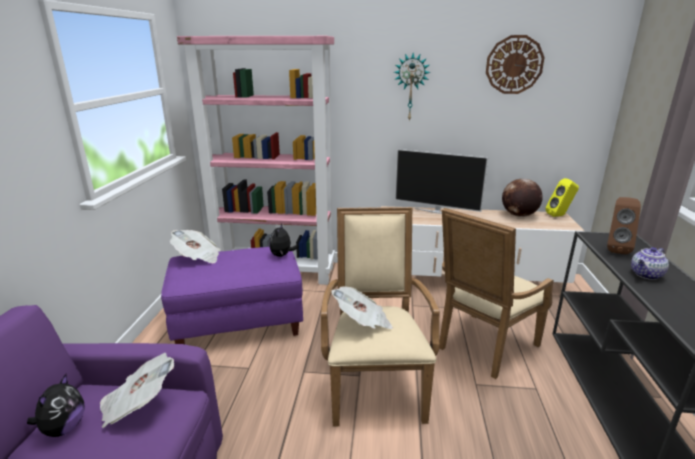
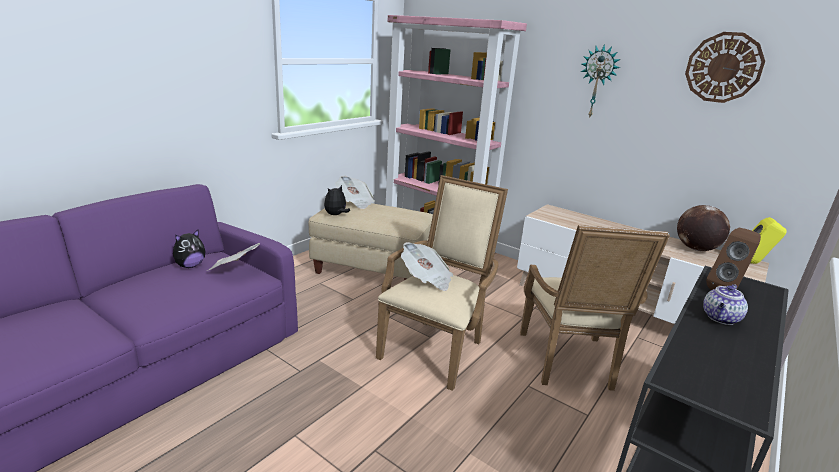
camera: 30 degrees right, 0 degrees up
purple ottoman [161,247,303,344] -> beige ottoman [308,201,433,280]
plush toy [269,223,298,257] -> plush toy moved to [324,185,350,215]
television [395,149,488,214] -> none
beige armchair [439,208,554,379] -> beige armchair turned 75 degrees counterclockwise [520,225,670,391]
teapot [631,247,669,280] -> teapot turned 45 degrees counterclockwise [703,284,748,325]

